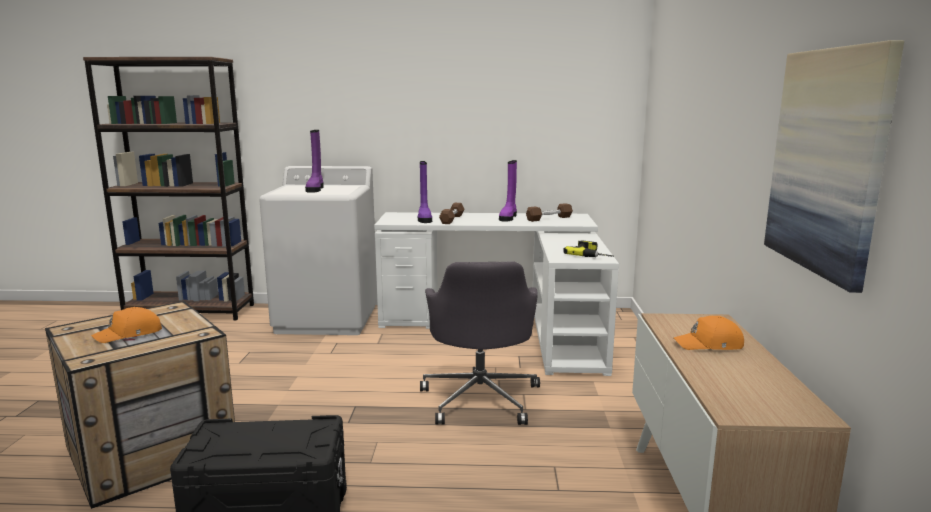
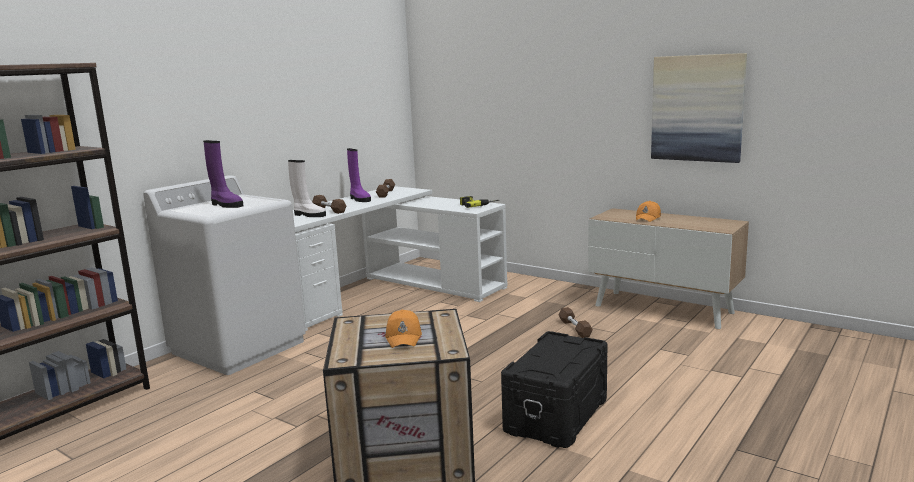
camera: 55 degrees left, 0 degrees up
purple boot [418,161,432,223] -> white boot [288,160,326,217]
grey office chair [420,261,540,425] -> none
none -> brown dumbbell [559,307,593,338]

